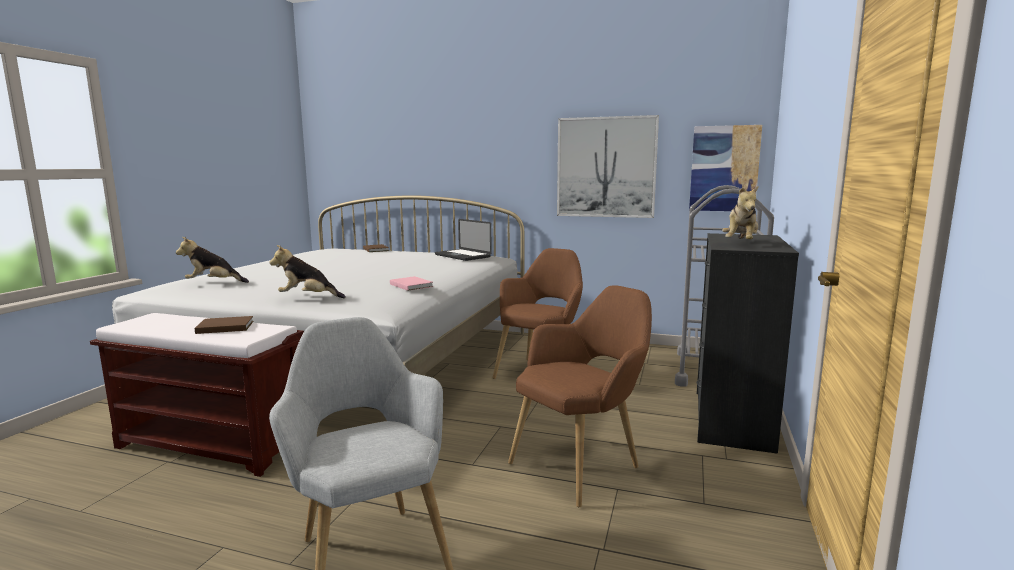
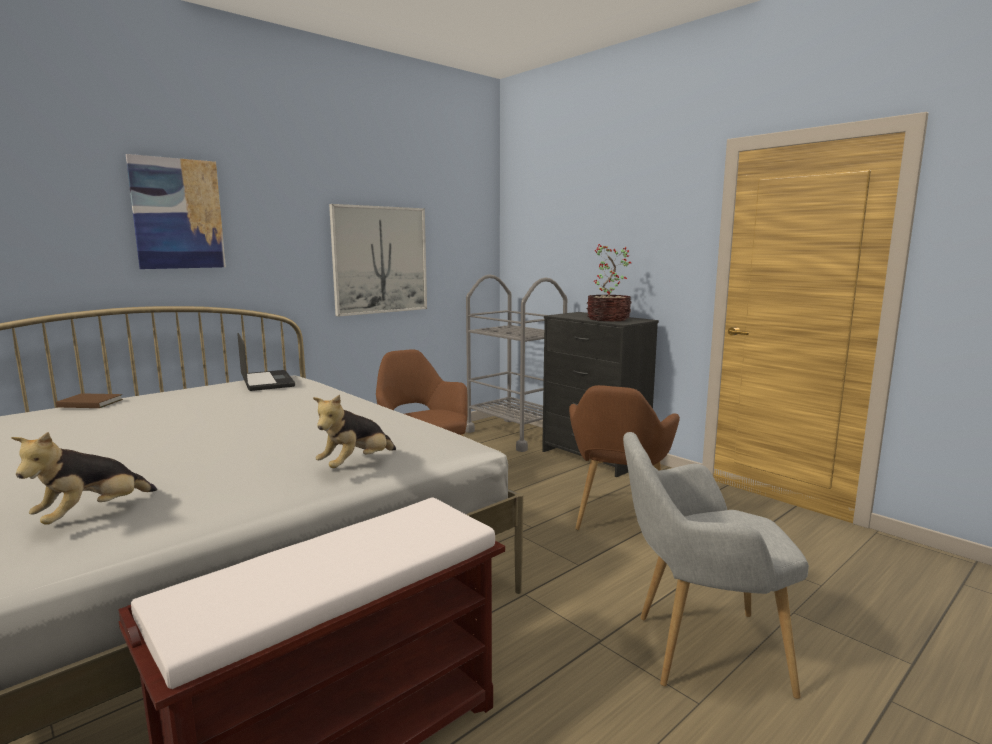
camera: 60 degrees left, 0 degrees up
brown book [195,316,253,334] -> none
pink book [390,276,433,291] -> none
laptop [435,219,492,261] -> laptop turned 105 degrees counterclockwise [237,333,295,391]
brown armchair [508,285,652,507] -> brown armchair turned 150 degrees counterclockwise [569,385,680,530]
picture [689,125,762,211] -> picture moved to [126,154,226,269]
plush toy [722,186,759,239] -> potted plant [587,244,631,321]

